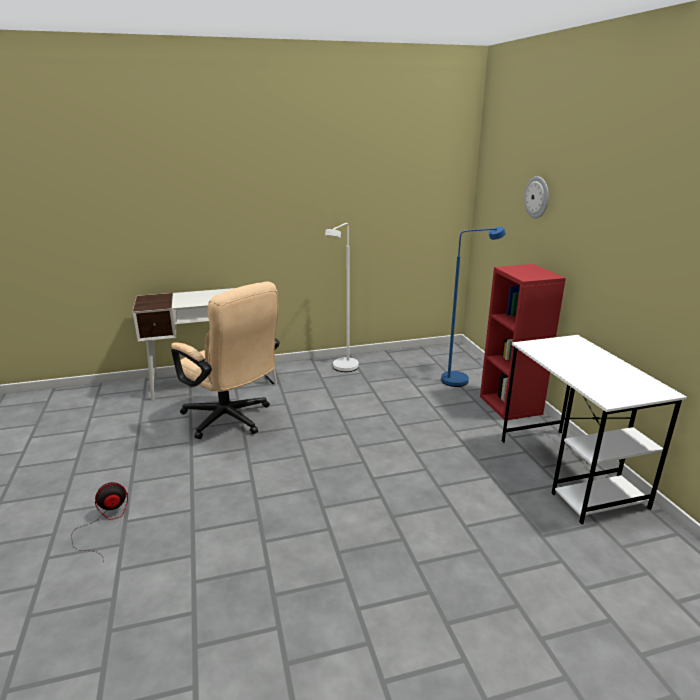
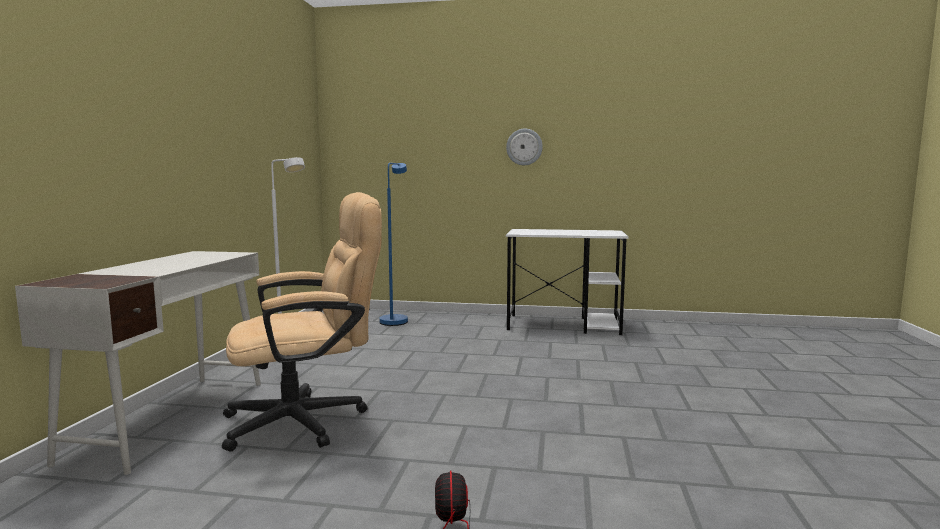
camera: 65 degrees left, 15 degrees down
red bookcase [480,264,566,420] -> none
wall clock [524,176,549,219] -> wall clock moved to [506,129,543,165]

